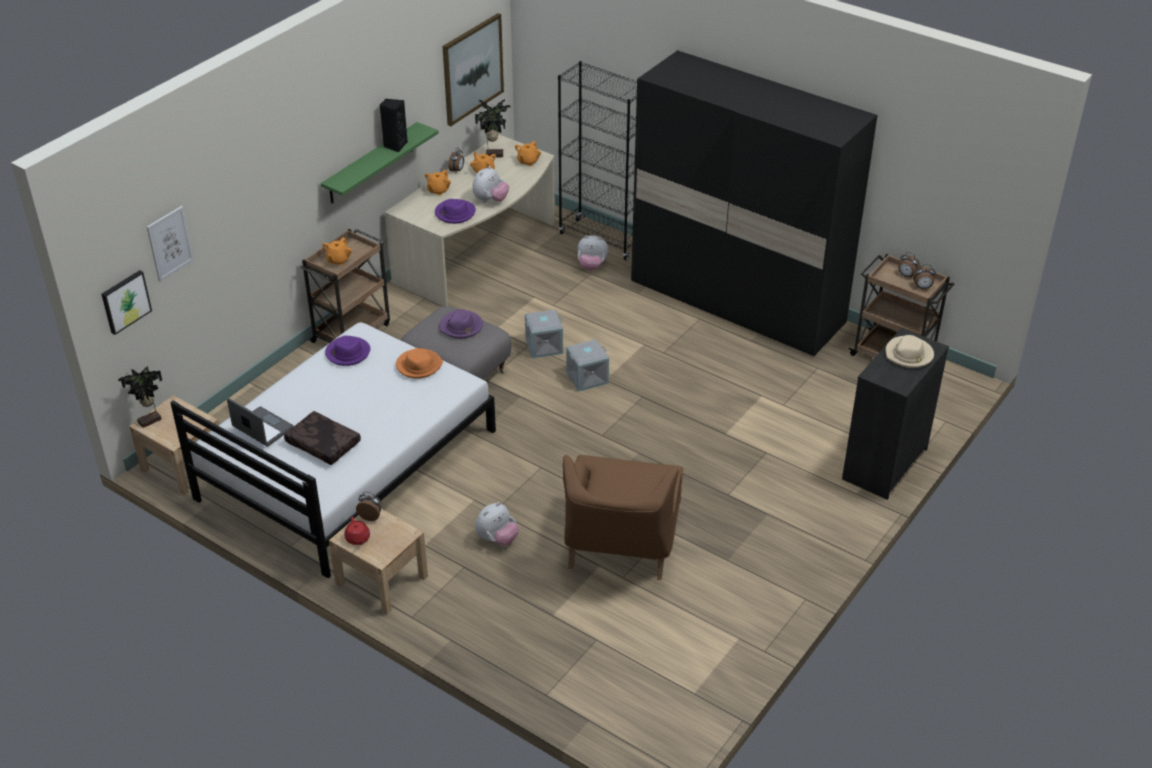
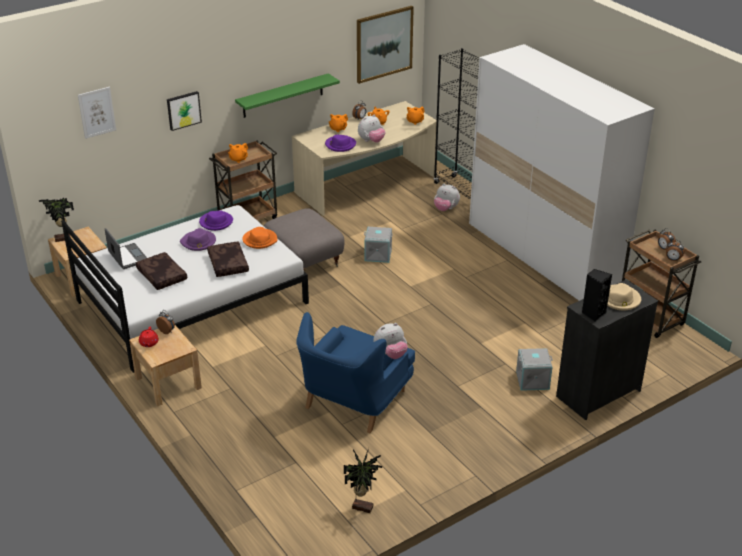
camera: 20 degrees right, 5 degrees down
picture [101,270,152,335] -> picture moved to [167,91,202,131]
black speaker [380,99,408,152] -> black speaker moved to [582,269,612,322]
purple hat [439,309,483,339] -> purple hat moved to [180,228,216,251]
potted plant [475,99,510,158] -> potted plant moved to [344,448,382,513]
plush toy [475,502,519,546] -> plush toy moved to [374,323,408,359]
brown armchair [563,455,683,580] -> blue armchair [296,312,415,433]
grey storage box [566,339,609,391] -> grey storage box moved to [516,348,553,391]
black wardrobe [631,50,877,356] -> white wardrobe [469,44,655,301]
none -> brown pillow [207,241,249,277]

